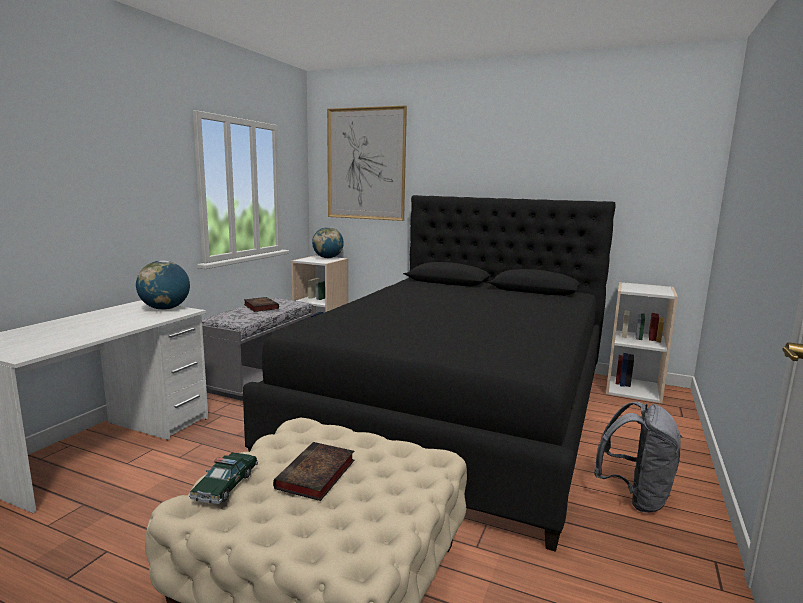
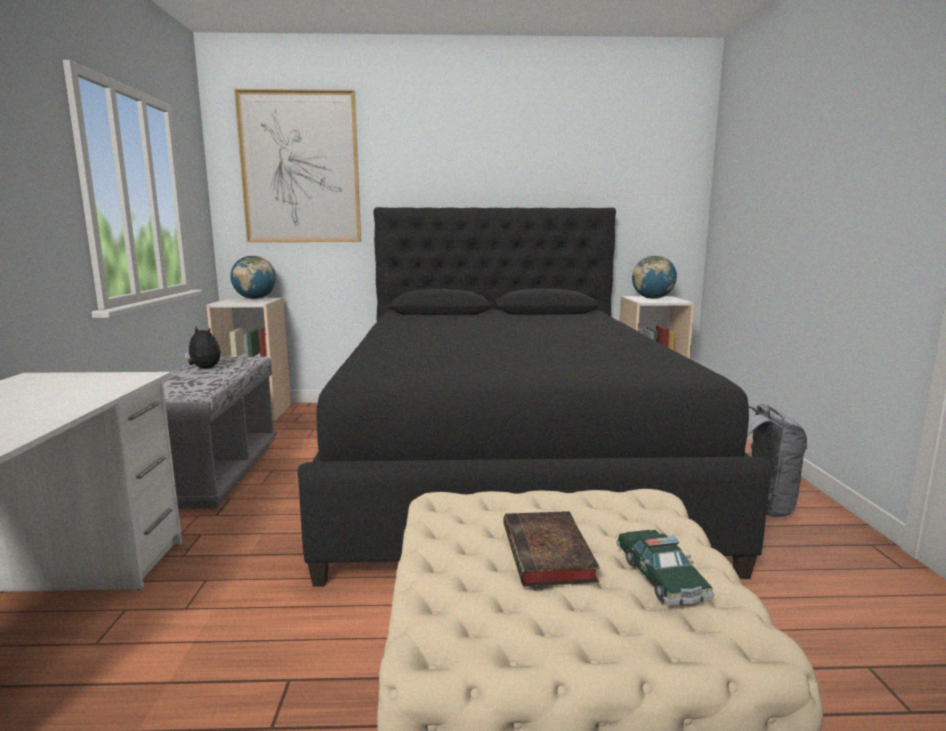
camera: 25 degrees left, 0 degrees up
globe [136,260,190,310] -> globe moved to [632,256,677,299]
toy car [189,453,258,504] -> toy car moved to [616,530,714,605]
book [244,297,279,312] -> plush toy [185,327,221,368]

